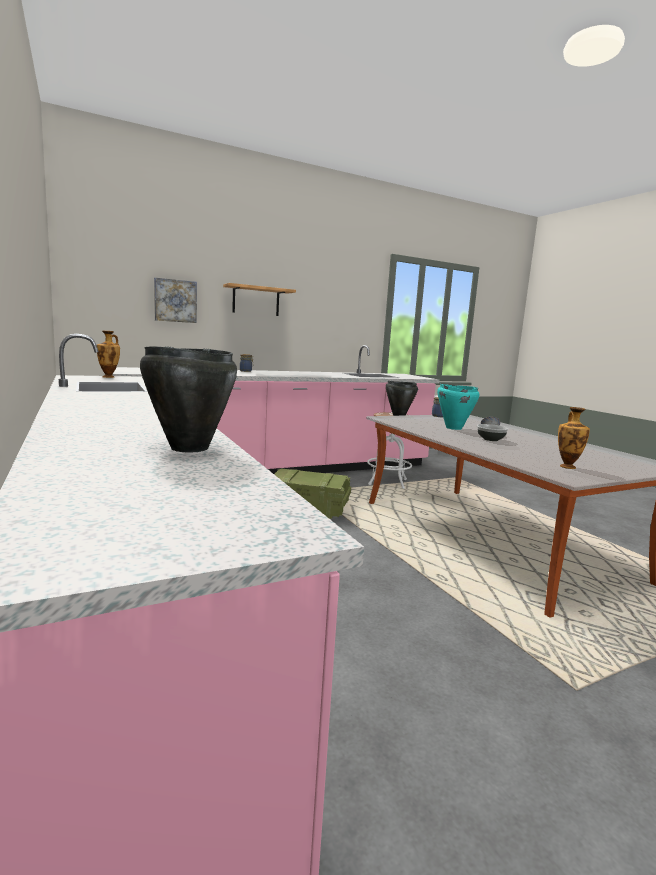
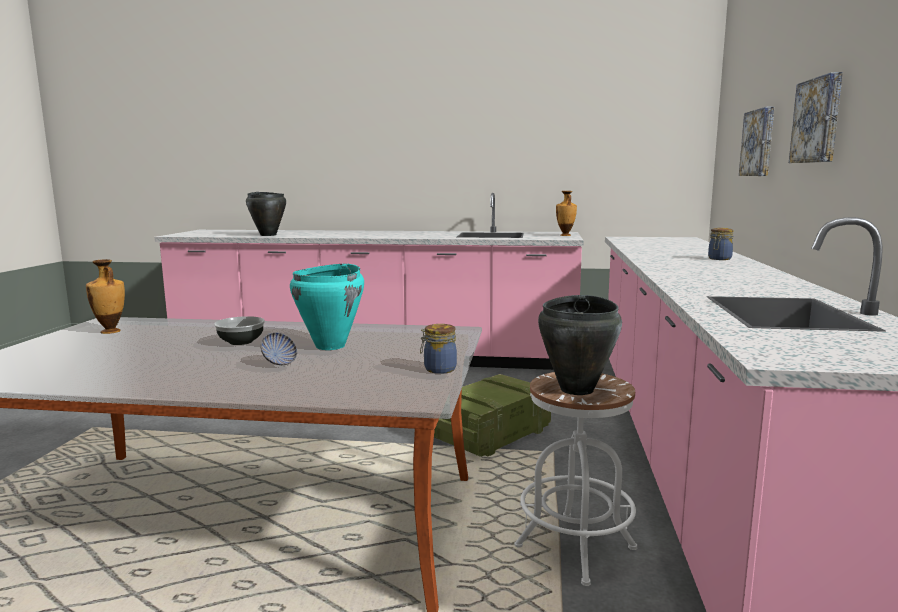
camera: 125 degrees right, 0 degrees up
shelf [223,283,296,316] -> picture [789,72,843,163]

